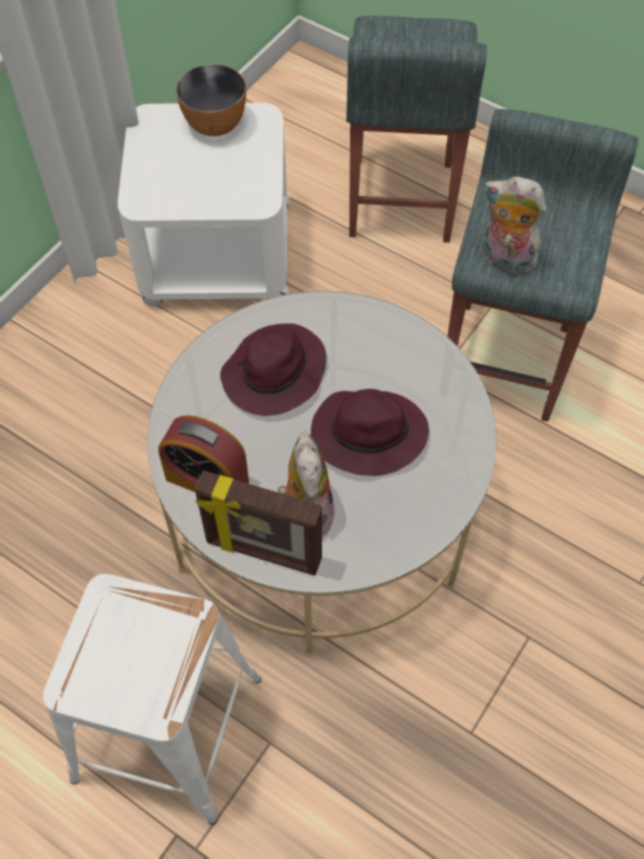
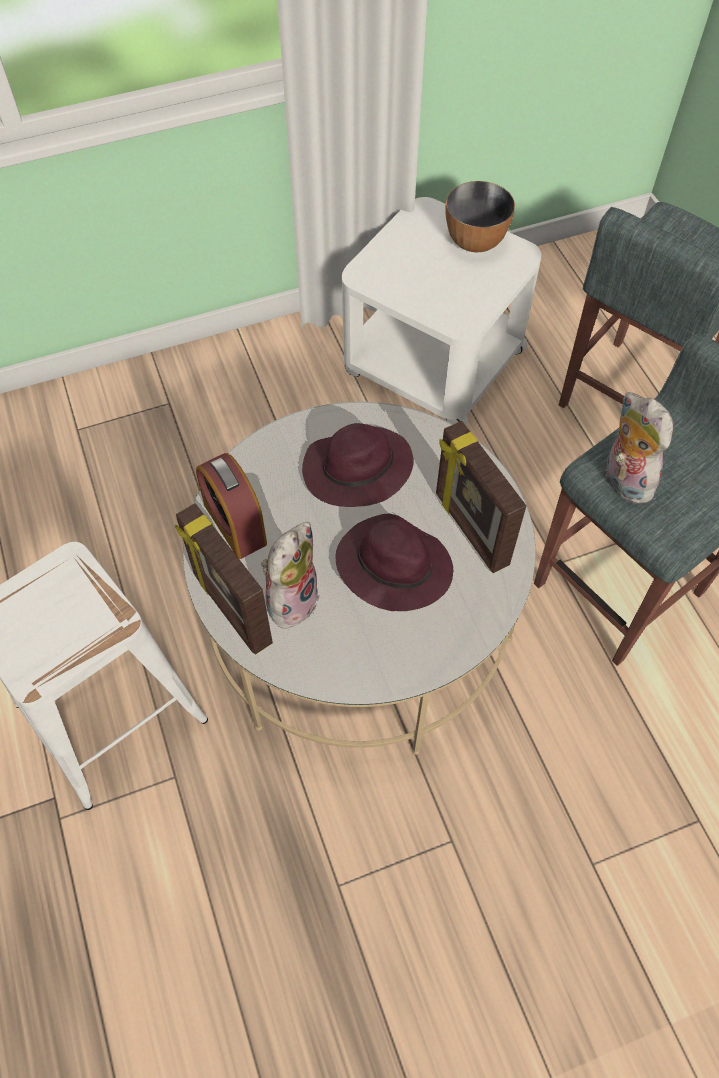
camera: 35 degrees right, 0 degrees up
none -> picture frame [436,421,526,573]

